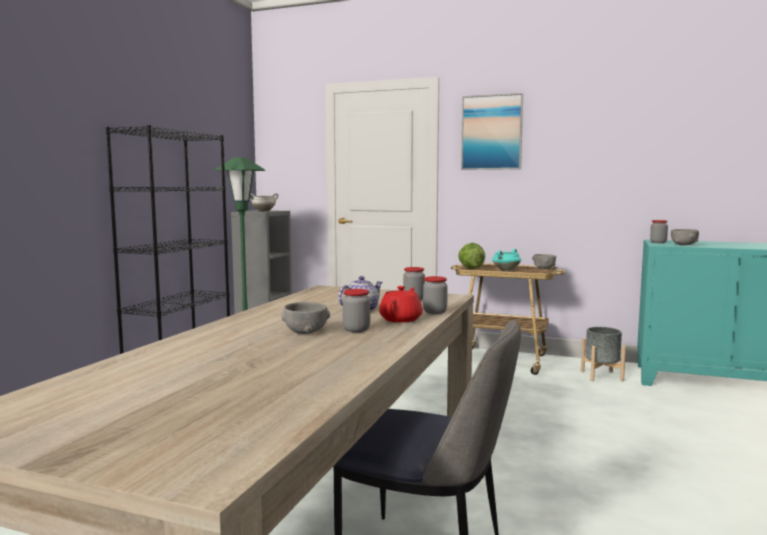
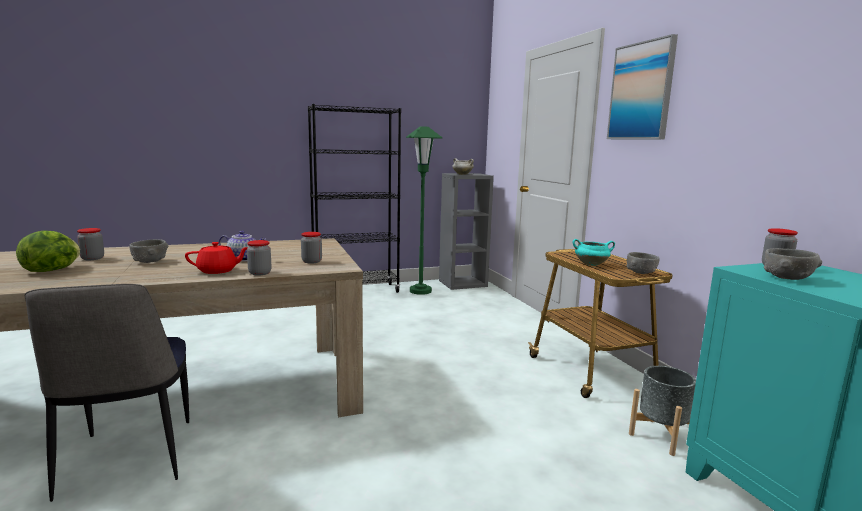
camera: 50 degrees right, 5 degrees up
jar [343,289,370,332] -> jar moved to [77,228,104,260]
lettuce [458,243,485,268] -> lettuce moved to [16,230,80,272]

